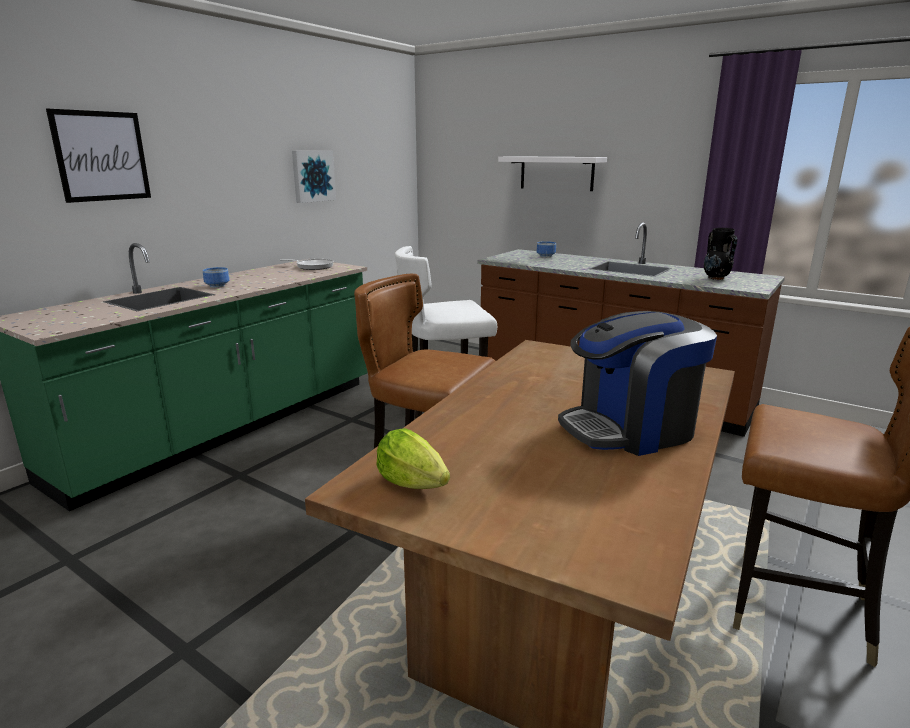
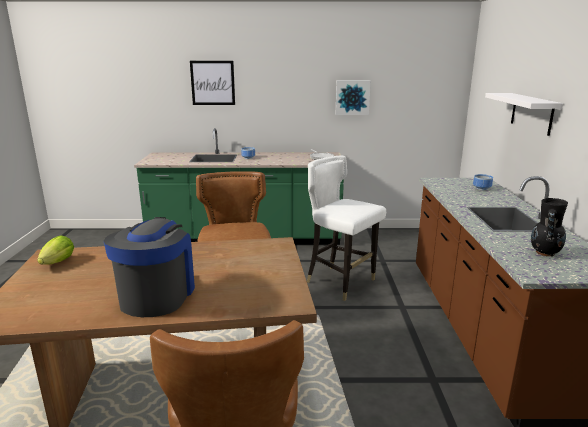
camera: 55 degrees right, 0 degrees up
coffee machine [558,311,717,456] -> coffee machine turned 60 degrees clockwise [104,217,195,317]

